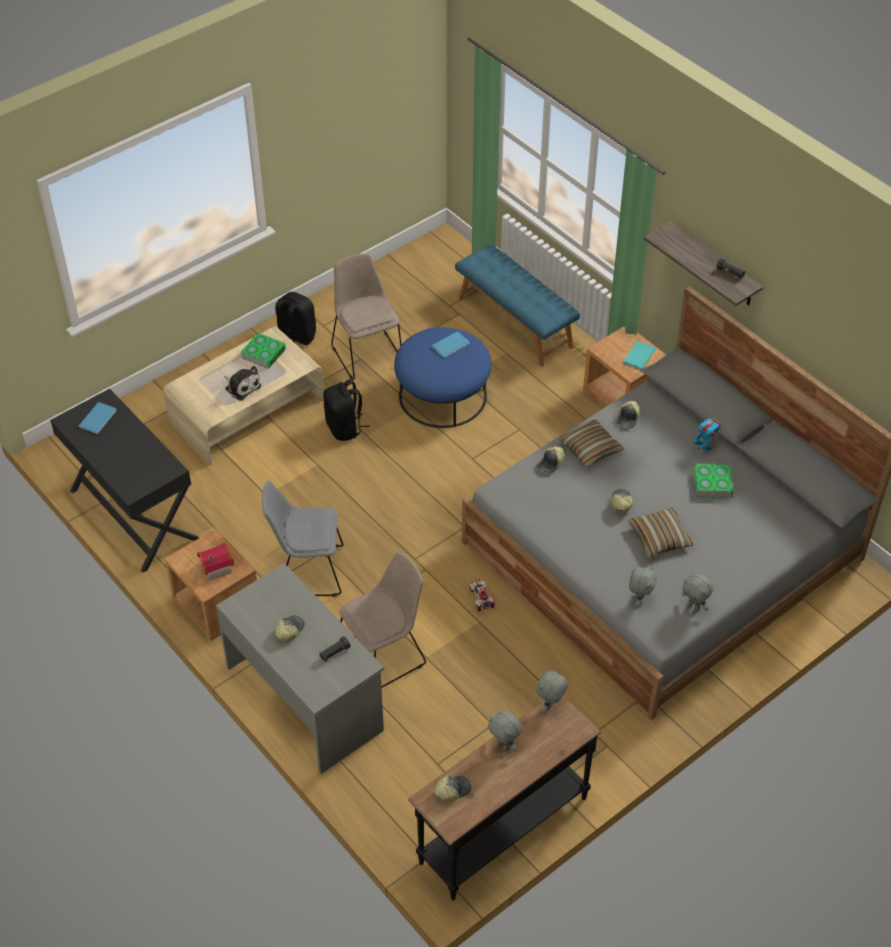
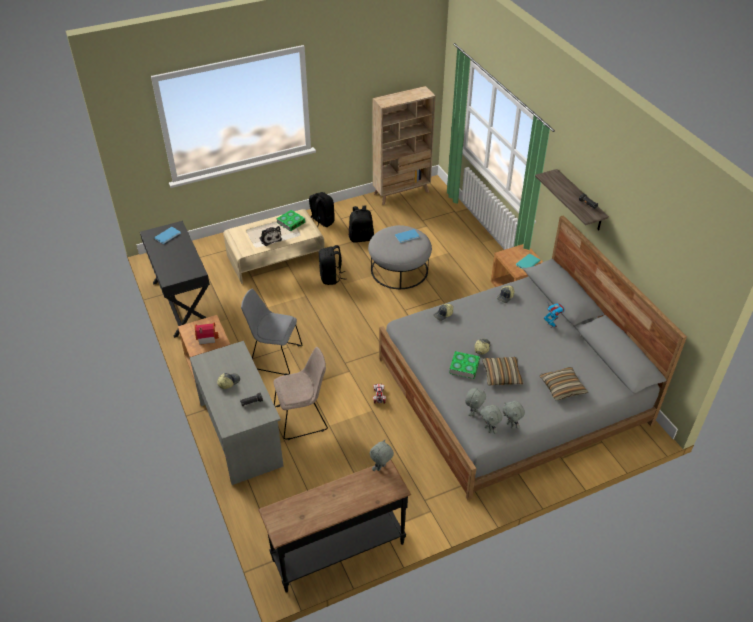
camera: 15 degrees right, 5 degrees down
beige chair [331,253,402,380] -> black backpack [349,205,374,243]
blue ottoman [394,327,491,428] -> grey ottoman [368,225,432,289]
cap [434,776,471,802] -> none
blue bench [455,244,580,367] -> none
grey plush toy [488,711,522,751] -> grey plush toy moved to [480,405,502,433]
pillow [558,420,624,467] -> pillow moved to [540,367,588,400]
book [693,464,733,497] -> book moved to [449,351,480,379]
none -> beige bookcase [372,86,436,205]

